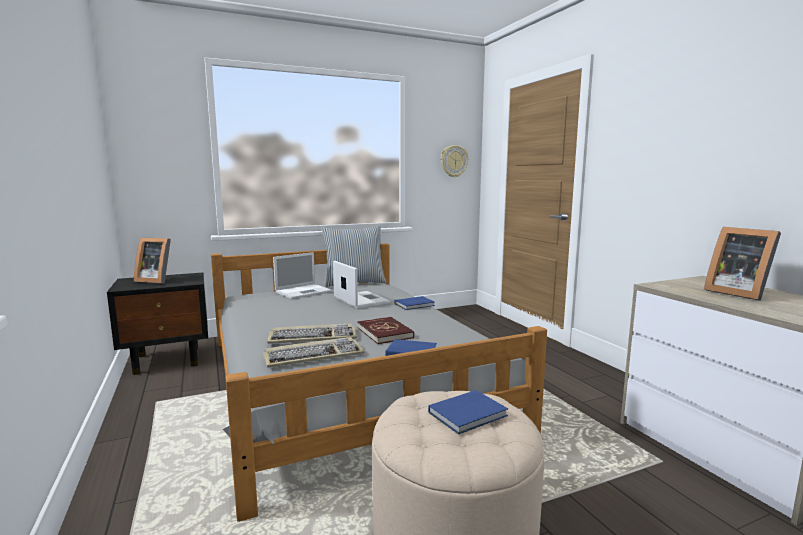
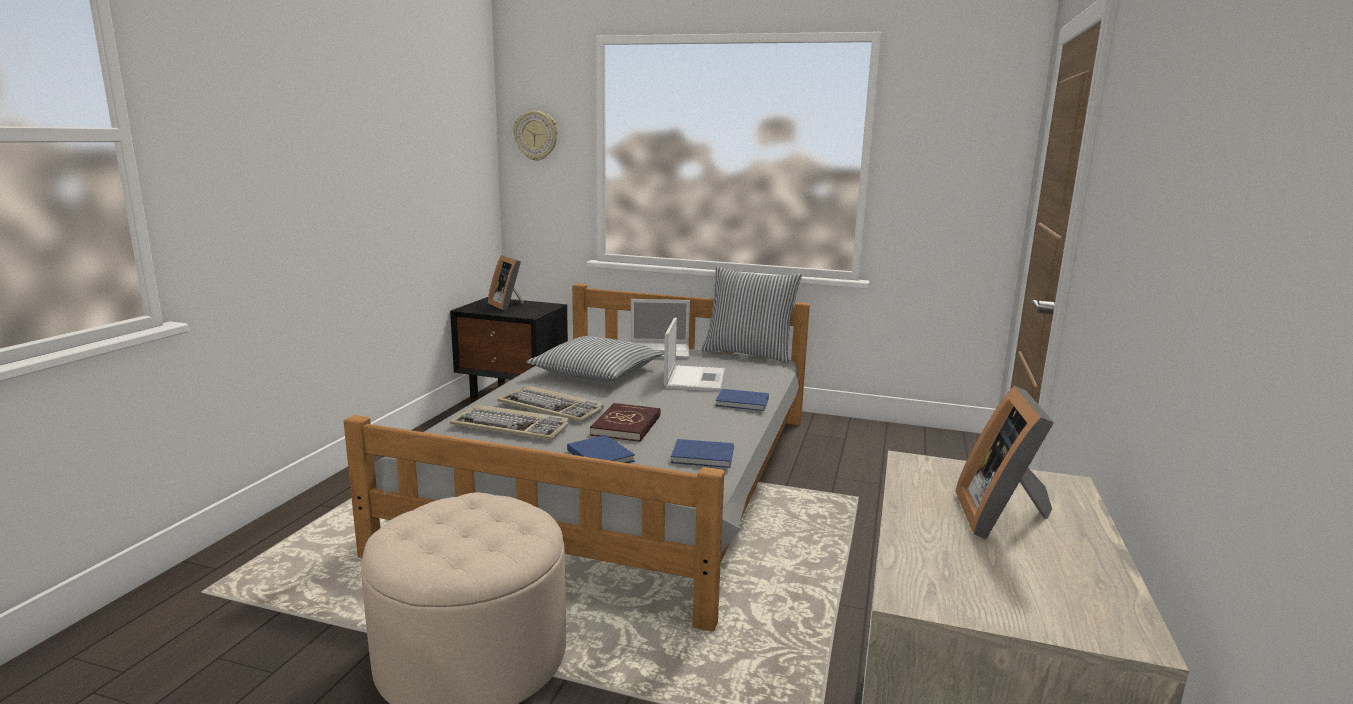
camera: 40 degrees right, 5 degrees up
blue book [428,390,508,435] -> blue book moved to [671,439,734,468]
wall clock [441,145,469,178] -> wall clock moved to [513,111,558,161]
none -> pillow [527,336,663,382]

